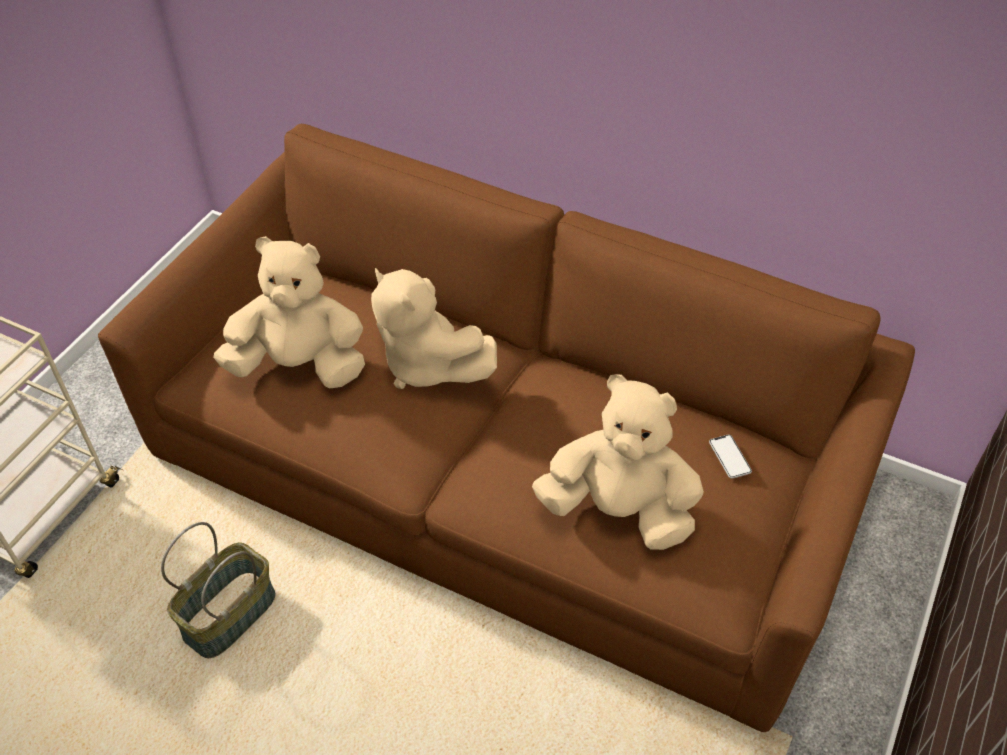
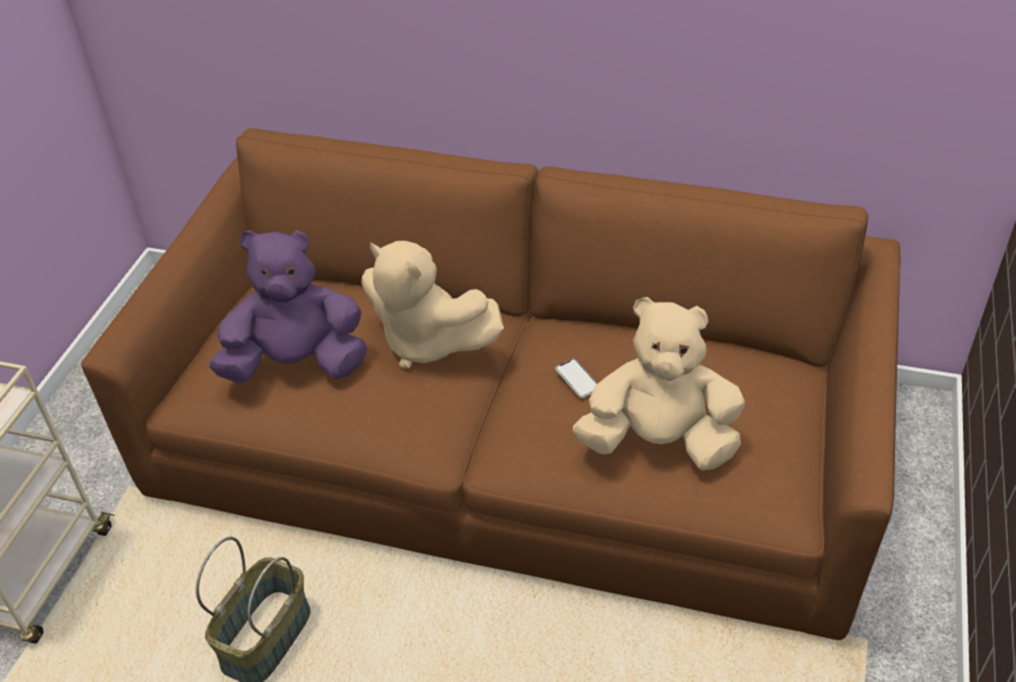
camera: 10 degrees left, 5 degrees down
beige plush toy [213,236,365,389] -> purple plush toy [209,230,367,383]
phone [709,435,752,479] -> phone moved to [555,359,598,398]

